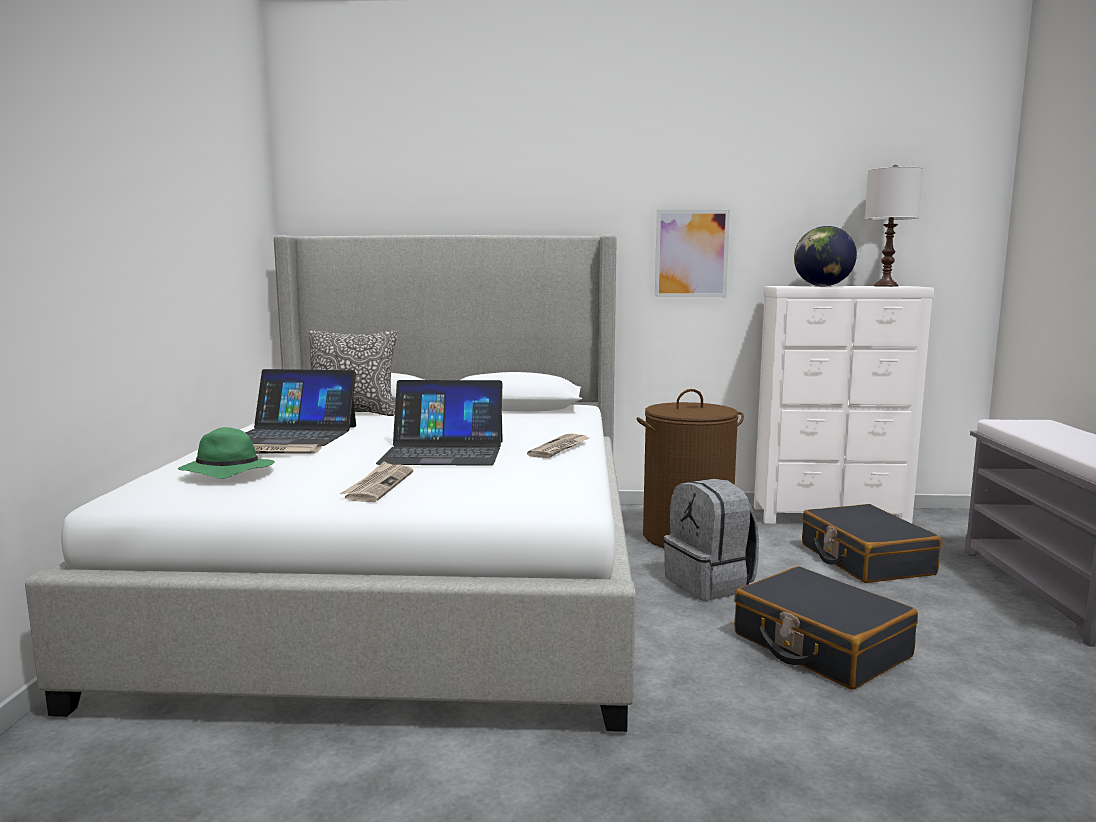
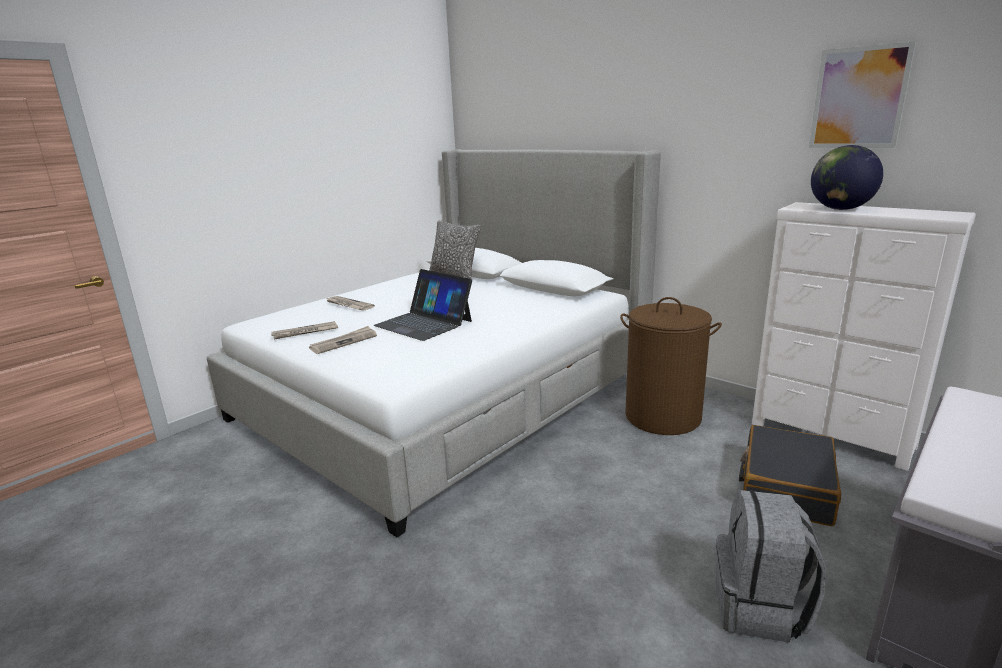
camera: 40 degrees right, 10 degrees up
green hat [178,427,275,479] -> none
laptop [245,369,356,446] -> none
newspaper [527,434,589,458] -> newspaper moved to [271,321,338,340]
picture [655,210,730,297] -> picture moved to [809,41,916,148]
grey backpack [664,479,759,601] -> grey backpack moved to [716,490,826,643]
black suitcase [734,566,918,690] -> none
white table lamp [865,165,923,287] -> none

